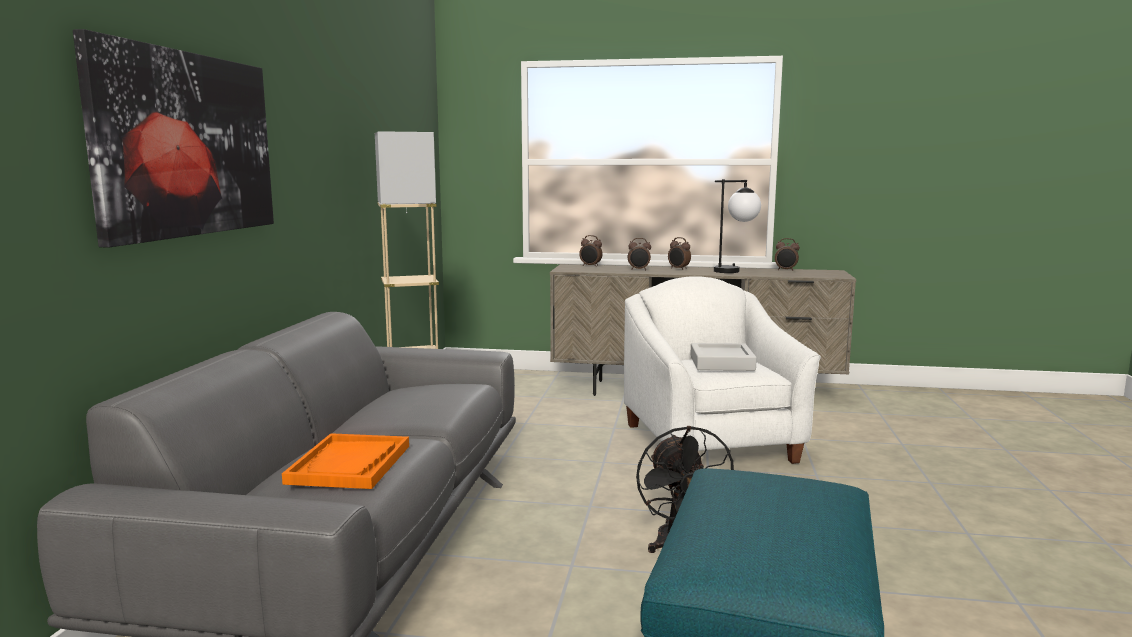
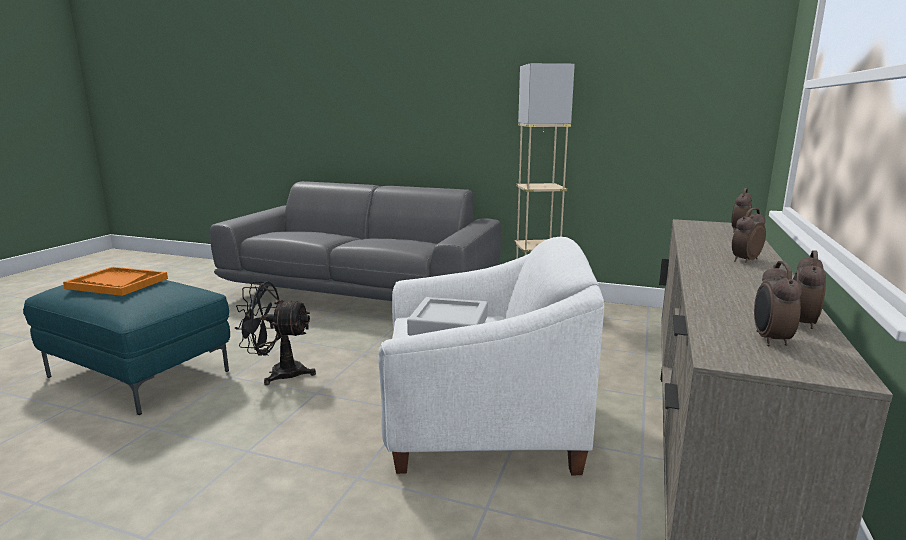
camera: 100 degrees right, 5 degrees up
picture [73,29,274,247] -> none
orange tray [282,433,409,489] -> orange tray moved to [63,267,168,296]
alarm clock [628,238,651,270] -> alarm clock moved to [754,261,802,347]
table lamp [714,179,761,273] -> none

